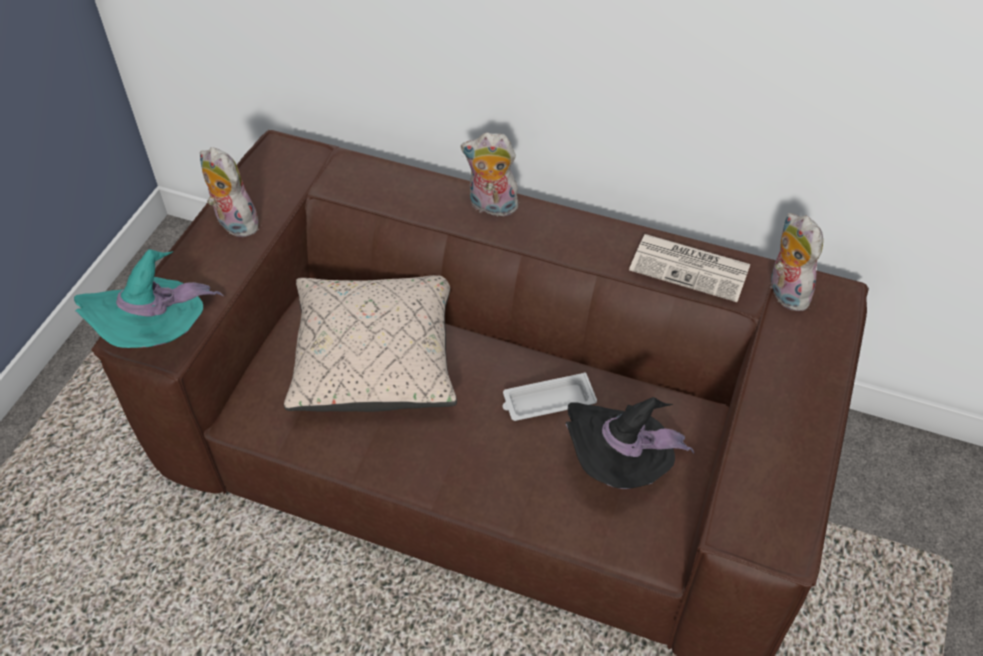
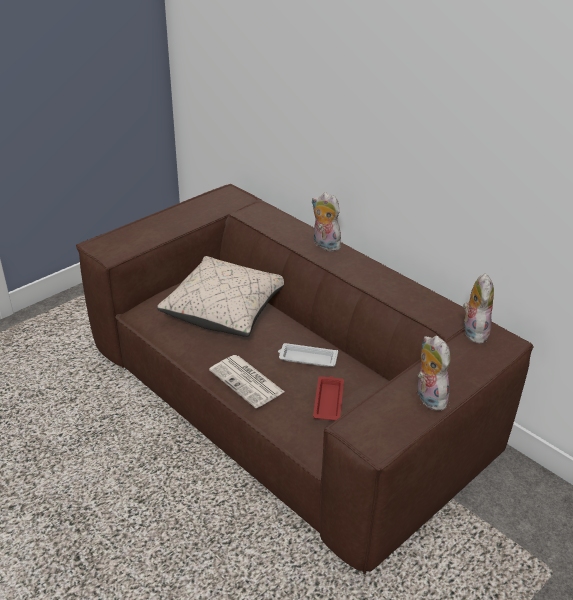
camera: 25 degrees right, 15 degrees down
turquoise hat [74,249,224,348] -> none
plush toy [200,147,259,237] -> plush toy moved to [417,336,451,411]
black hat [566,397,694,489] -> red tray [313,376,344,421]
newspaper [629,234,750,302] -> newspaper moved to [209,355,284,408]

